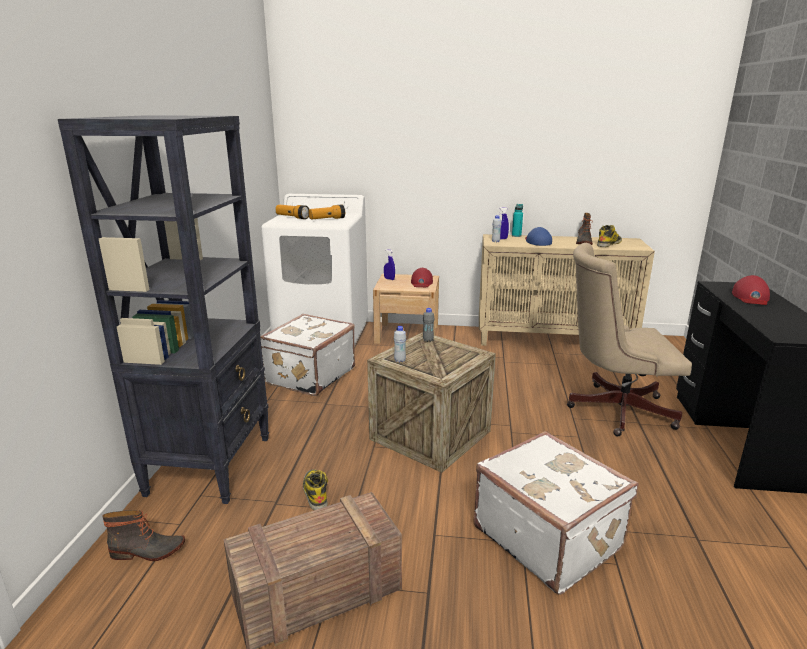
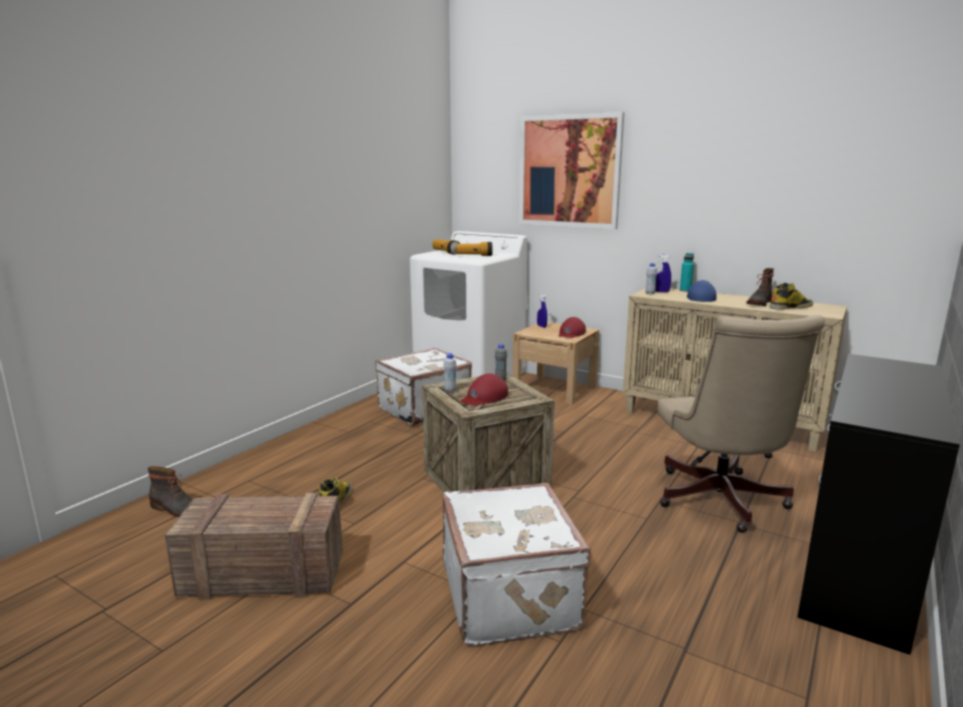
camera: 25 degrees right, 5 degrees down
black bookcase [58,116,269,504] -> none
beige office chair [567,243,692,436] -> beige office chair turned 120 degrees counterclockwise [657,315,825,533]
red cap [732,275,770,305] -> red cap moved to [461,374,508,405]
none -> picture [519,112,624,229]

